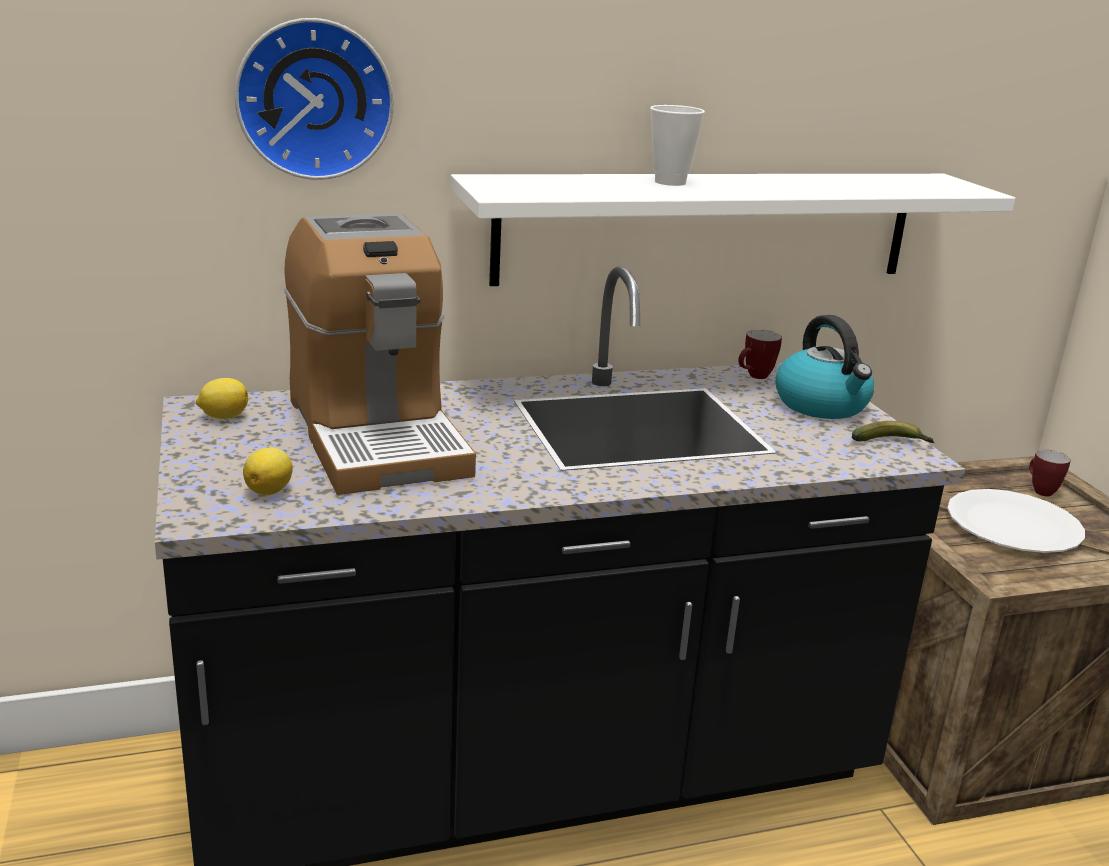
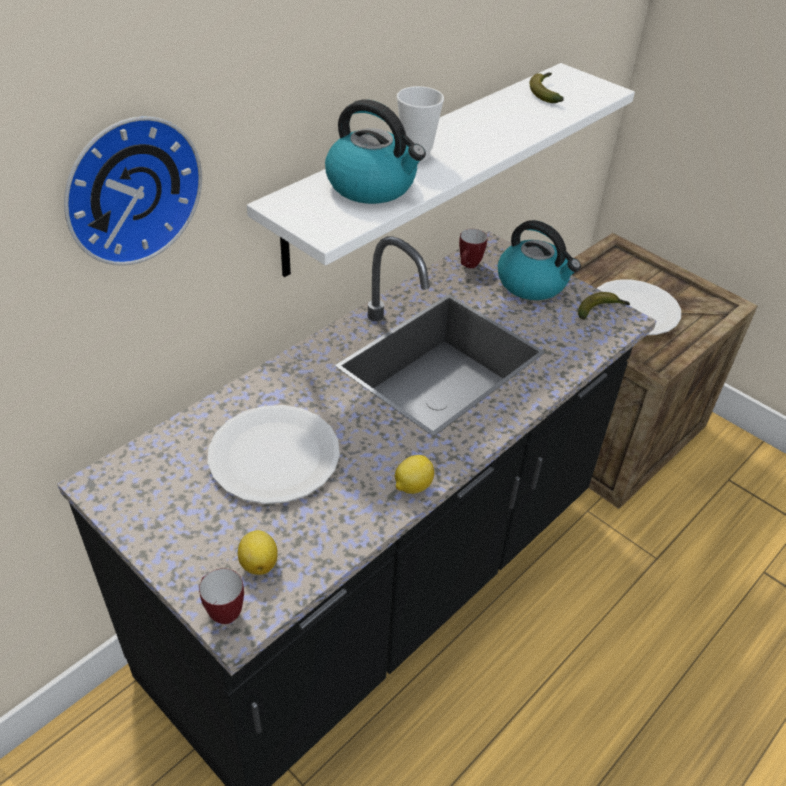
camera: 30 degrees left, 20 degrees up
lemon [196,378,248,419] -> lemon moved to [395,455,434,494]
coffee machine [284,213,476,495] -> white plate [208,405,340,504]
mug [1029,450,1071,496] -> mug moved to [199,568,244,624]
none -> kettle [325,99,426,204]
none -> banana [530,73,564,103]

